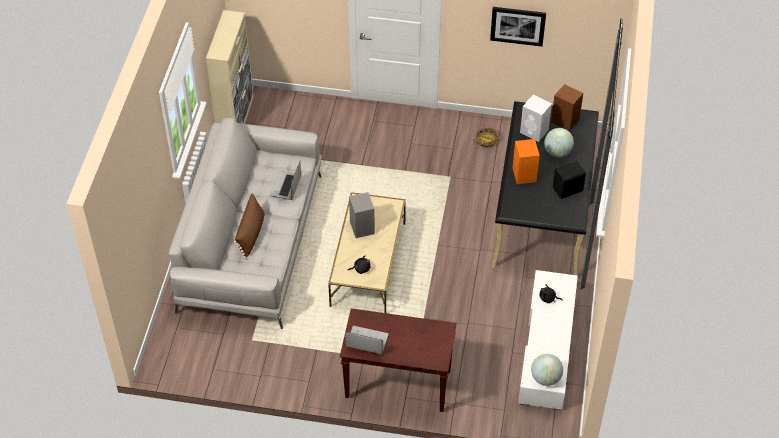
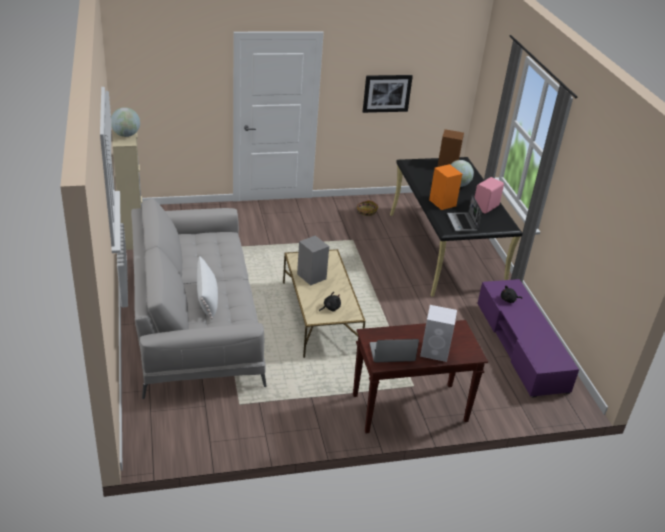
camera: 25 degrees left, 15 degrees down
brown pillow [234,193,264,259] -> white pillow [197,256,218,319]
laptop [270,161,301,200] -> laptop moved to [447,194,482,232]
white tv stand [518,270,578,410] -> purple tv stand [477,279,579,398]
white speaker [520,95,552,142] -> white speaker moved to [420,305,457,362]
globe [531,354,563,386] -> globe moved to [111,107,140,137]
black speaker [553,161,586,199] -> pink speaker [474,177,504,214]

